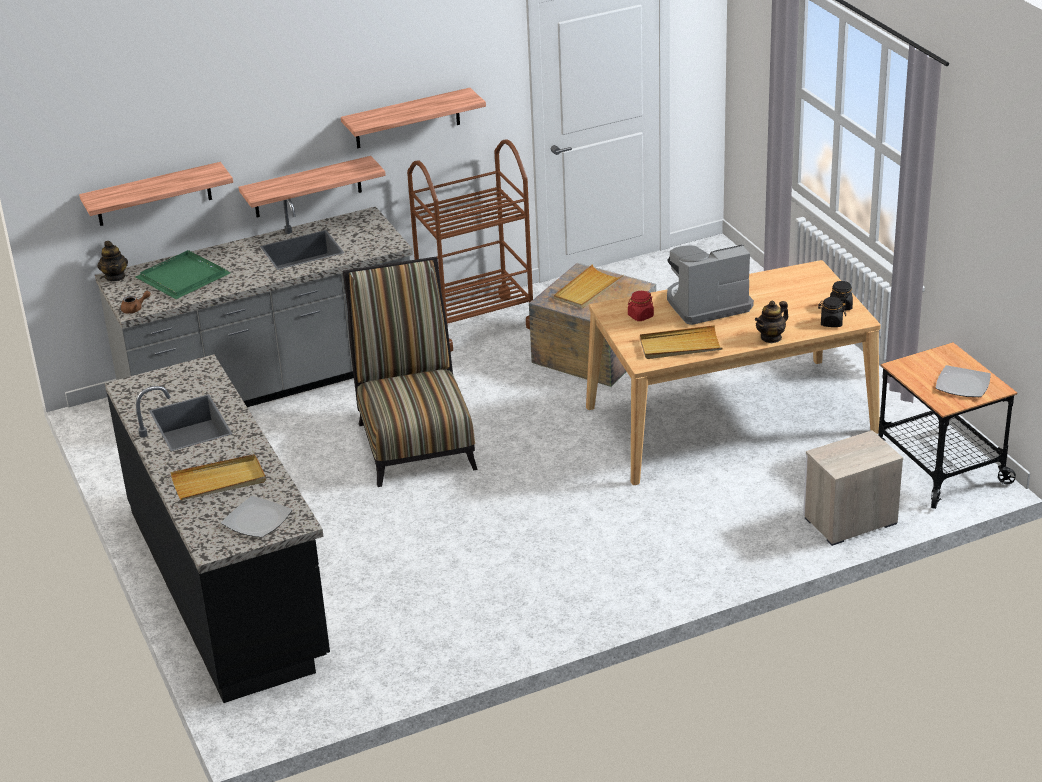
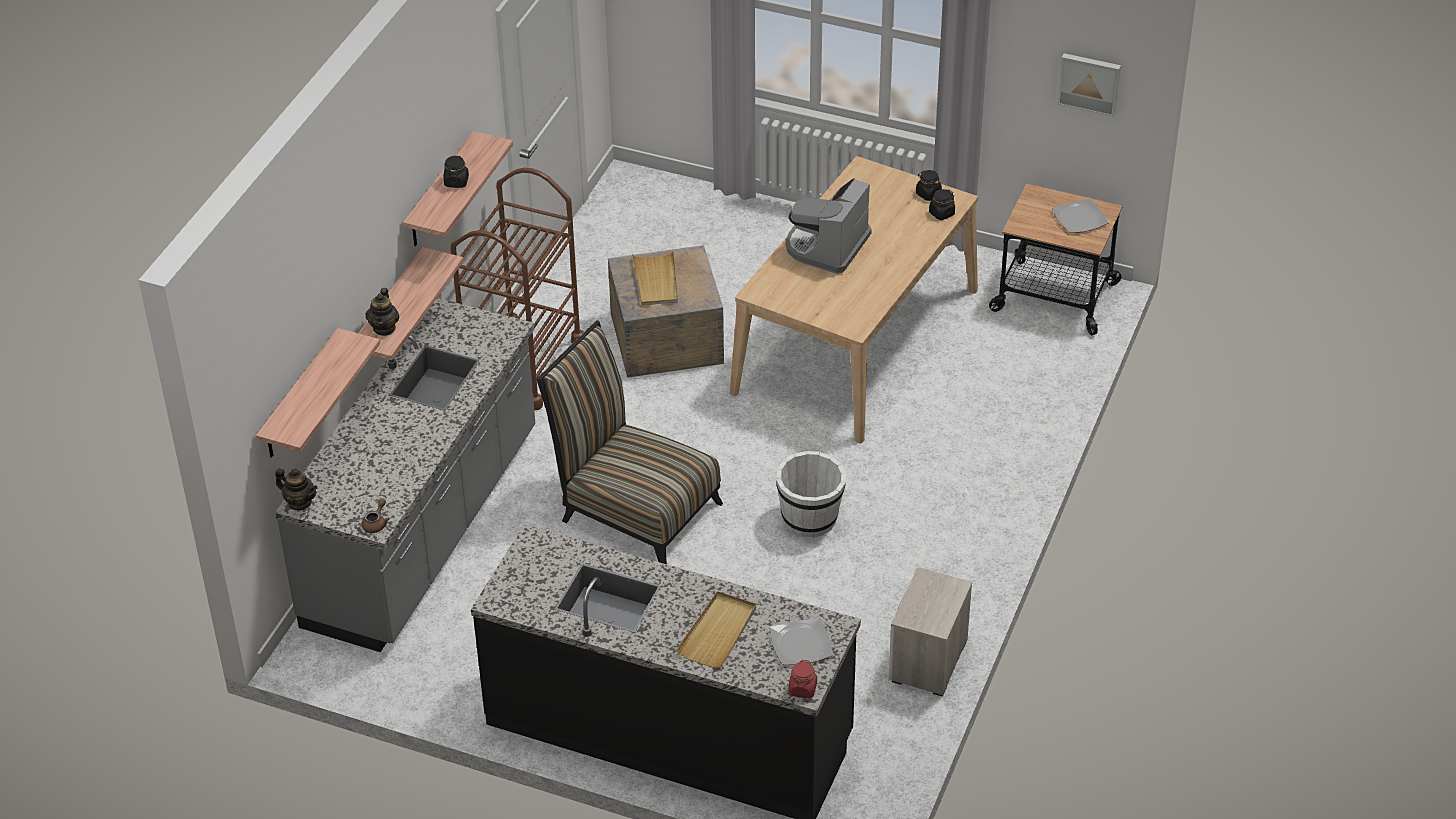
camera: 45 degrees left, 10 degrees up
green tray [136,250,231,299] -> none
red jar [628,291,654,321] -> red jar moved to [789,660,817,699]
beige tray [640,325,723,359] -> none
teapot [755,301,789,343] -> teapot moved to [366,288,400,336]
nightstand [803,430,903,546] -> nightstand moved to [889,567,972,697]
none -> black jar [443,155,469,188]
none -> white bucket [776,451,846,538]
none -> picture [1057,53,1121,117]

